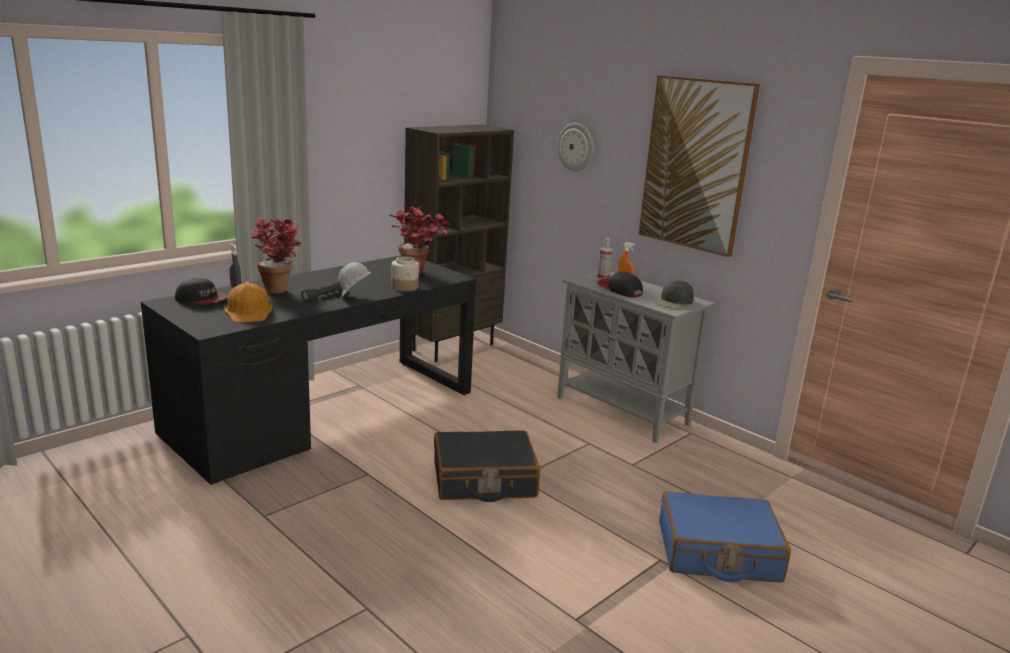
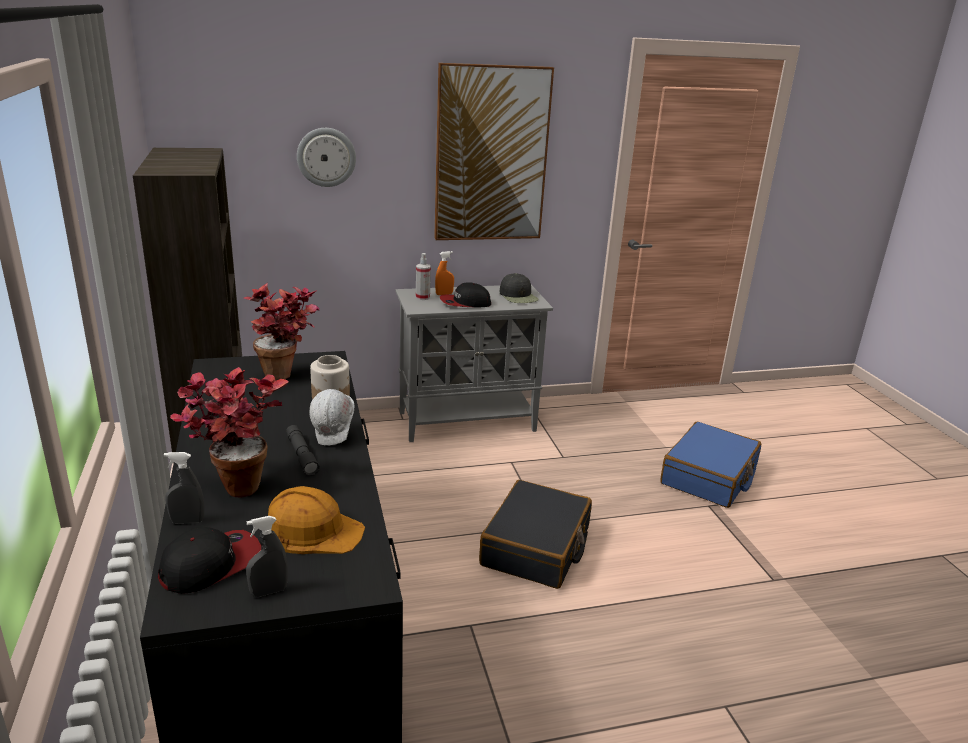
camera: 60 degrees left, 5 degrees up
none -> grey spray bottle [246,516,288,597]

